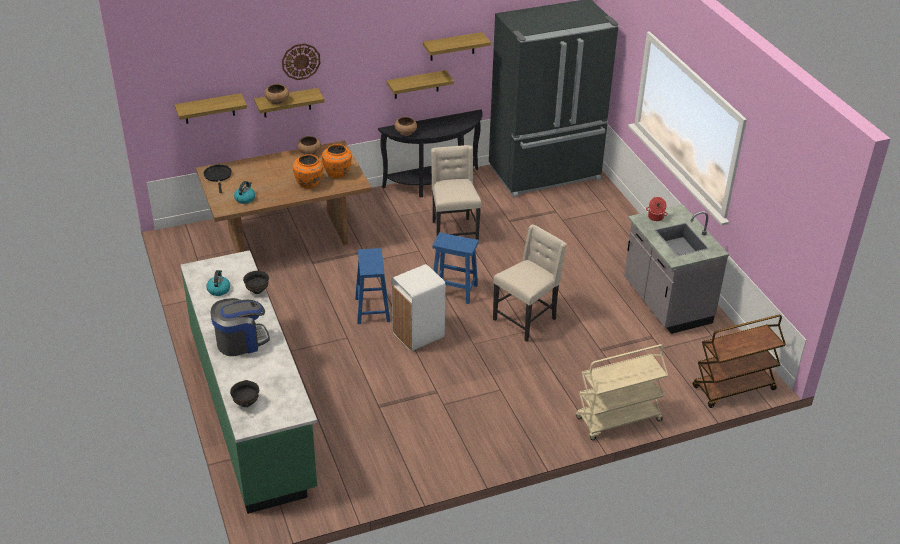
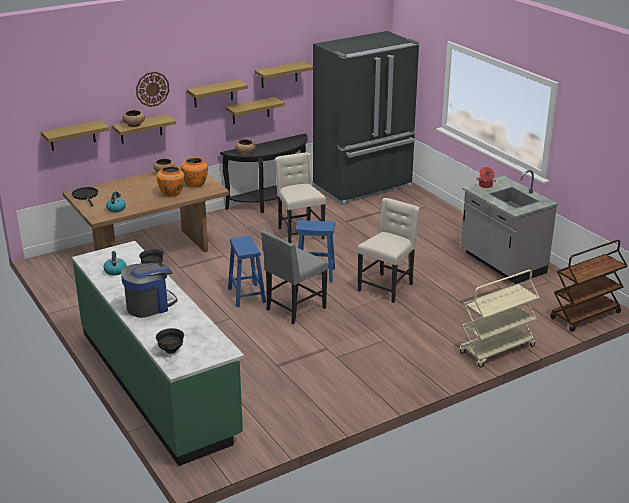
camera: 10 degrees left, 10 degrees down
white trash can [391,264,446,351] -> grey chair [261,230,328,324]
none -> shelf [187,80,248,107]

